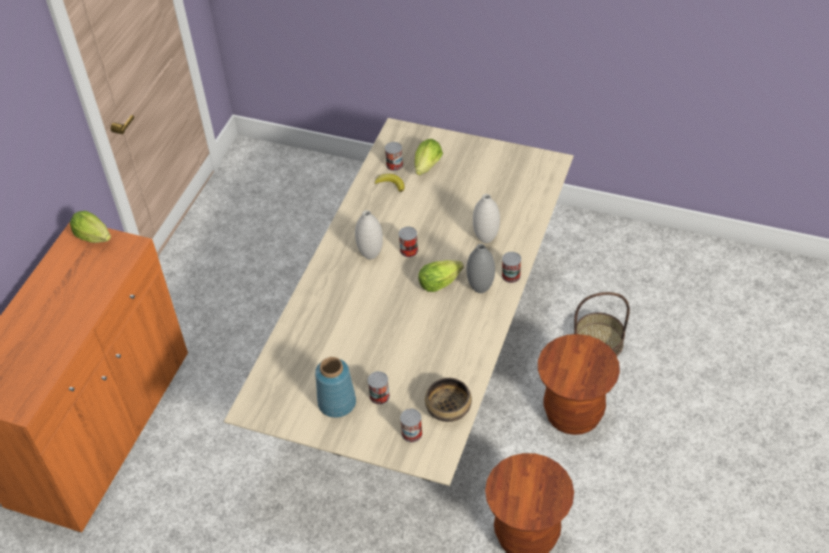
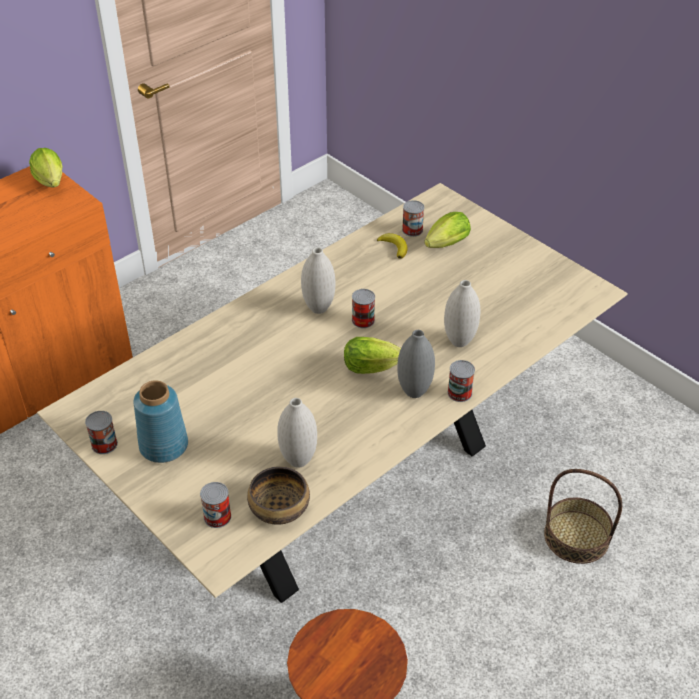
camera: 25 degrees right, 5 degrees down
can [368,371,390,405] -> can moved to [85,411,118,454]
brown stool [538,334,620,435] -> none
none -> white vase [277,398,317,468]

